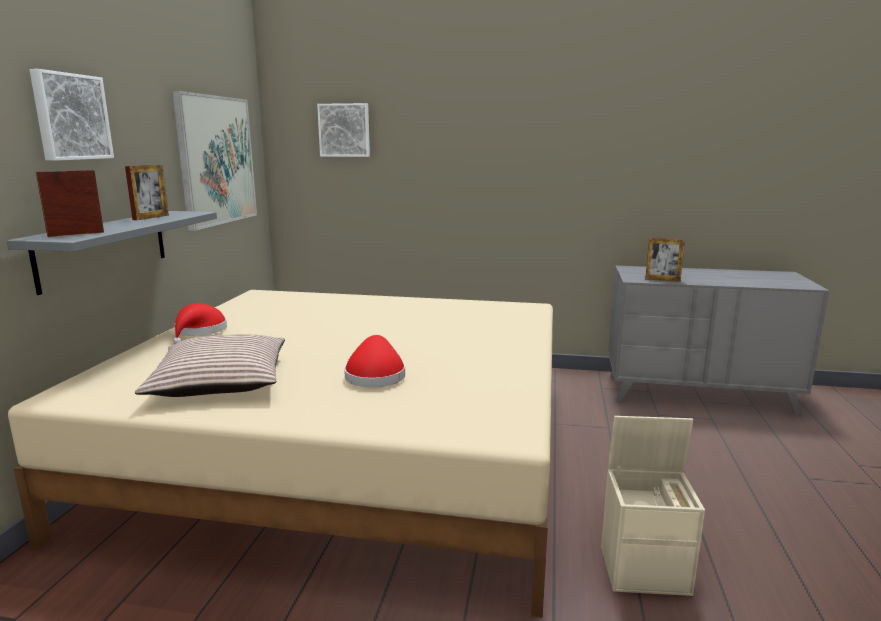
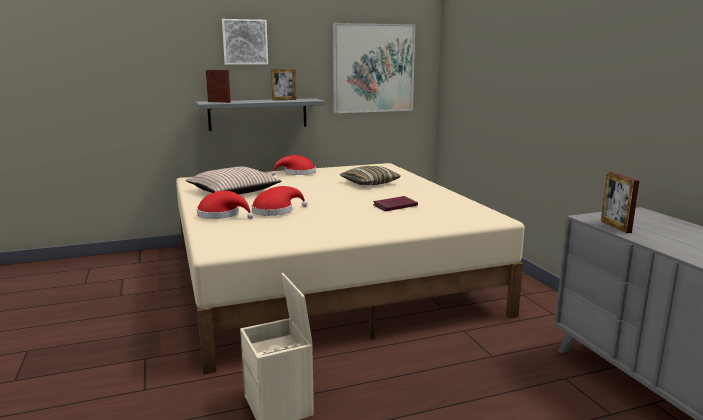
camera: 60 degrees right, 0 degrees up
picture [317,103,370,157] -> none
none -> red hat [197,191,254,219]
none -> pillow [340,166,401,185]
none -> red book [373,196,418,211]

